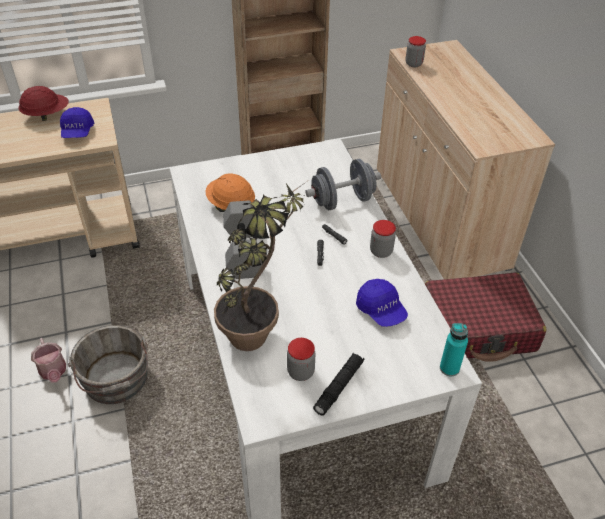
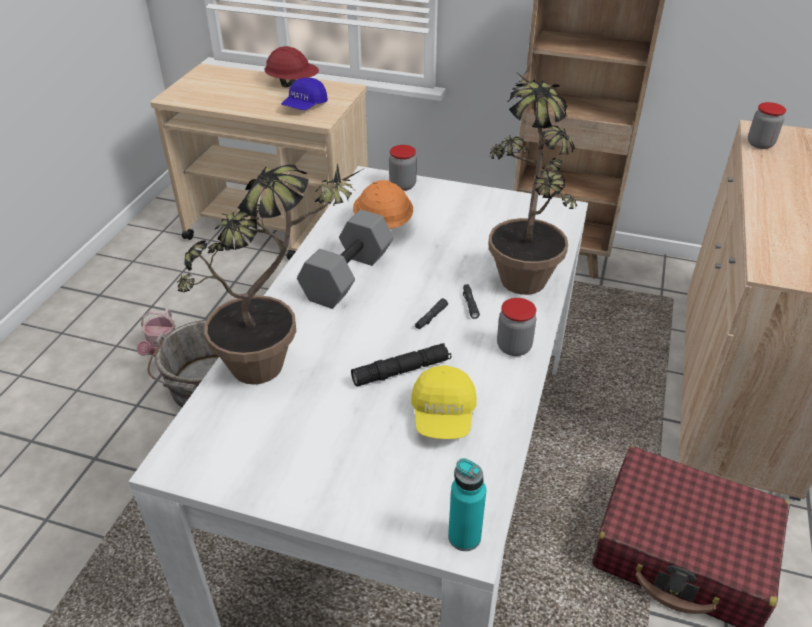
camera: 35 degrees right, 5 degrees down
jar [287,338,316,381] -> jar moved to [389,145,417,191]
grey dumbbell [305,159,381,210] -> potted plant [489,61,577,295]
black flashlight [313,353,365,416] -> black flashlight moved to [351,343,451,387]
blue cap [356,279,408,327] -> yellow cap [411,365,477,439]

